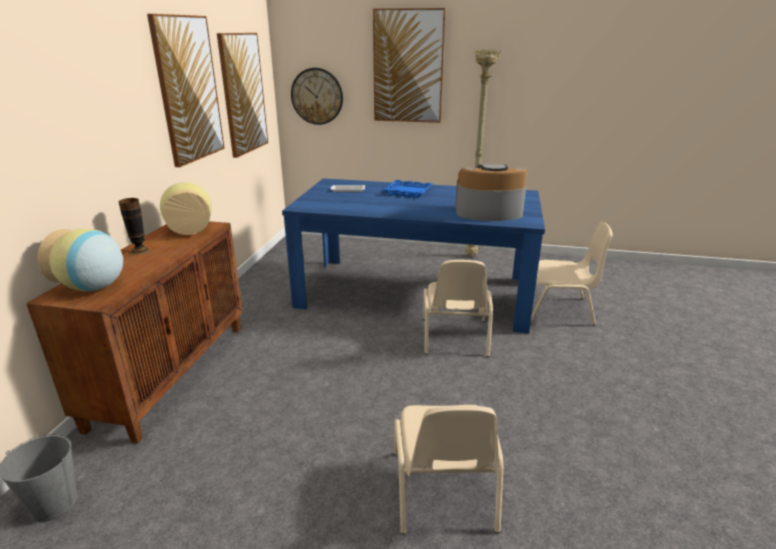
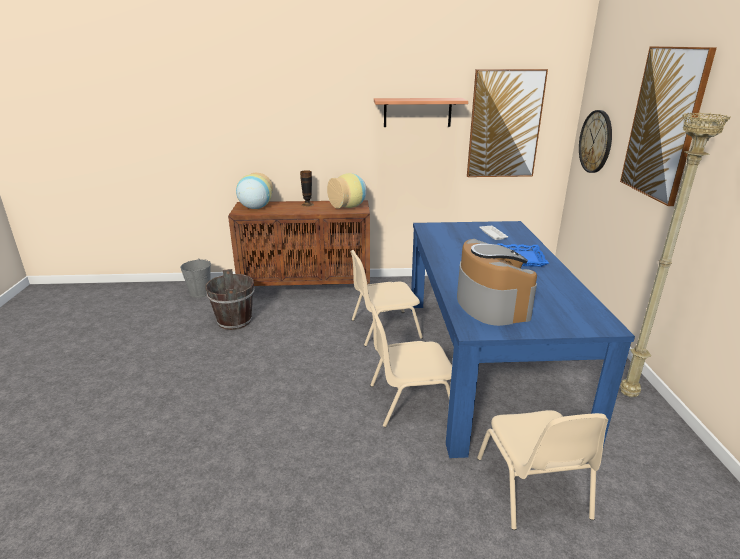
camera: 75 degrees right, 0 degrees up
picture [147,14,225,167] -> shelf [374,98,468,127]
beige chair [394,405,503,534] -> beige chair moved to [350,250,423,346]
none -> brown bucket [205,269,255,330]

